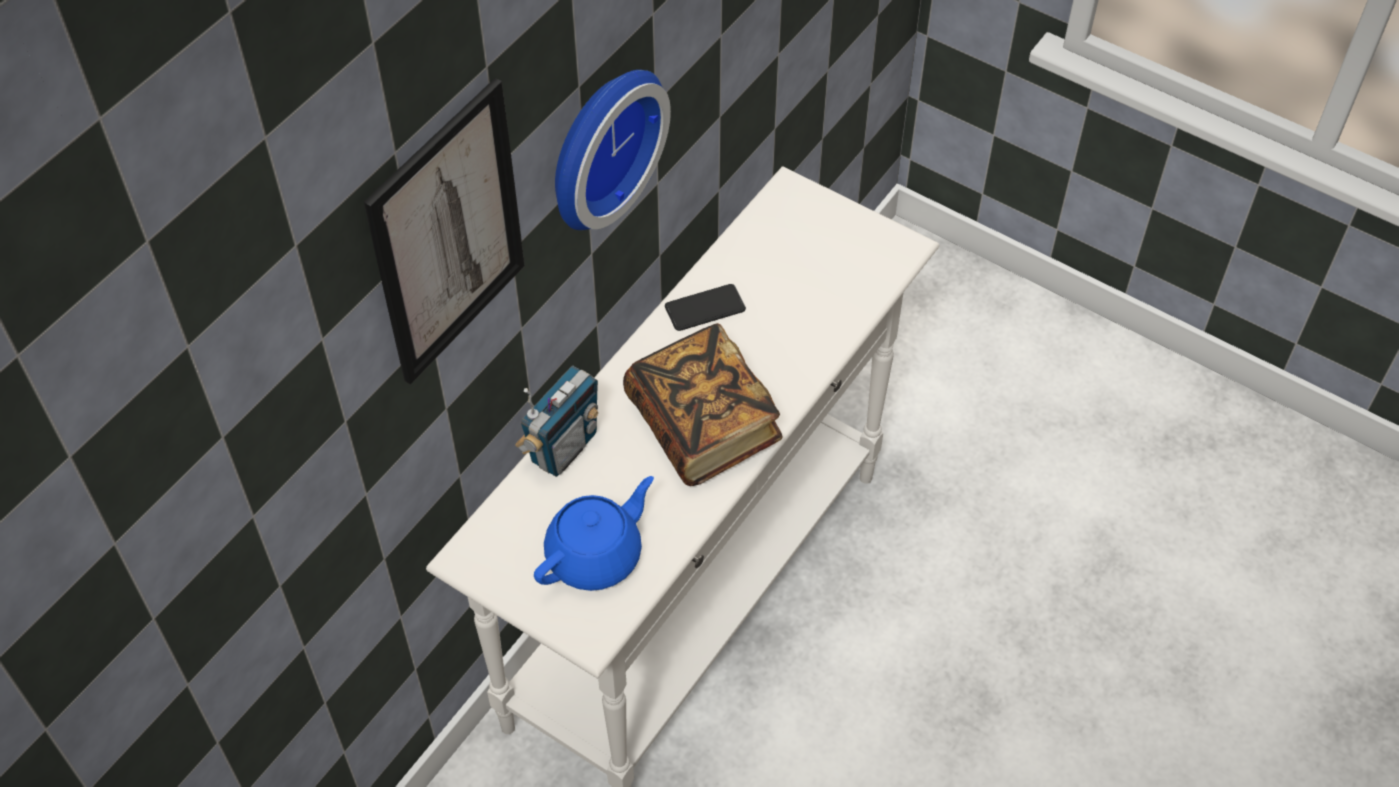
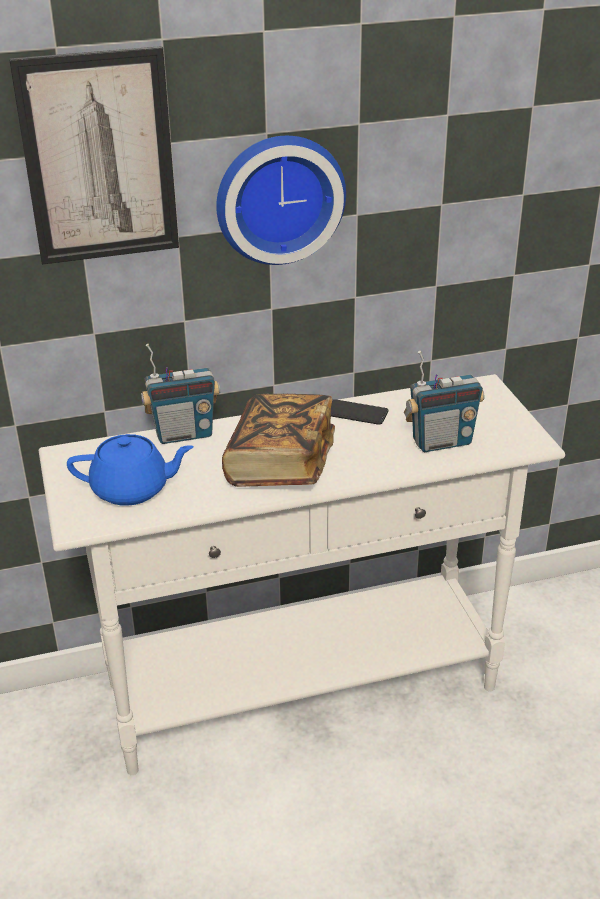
camera: 40 degrees right, 20 degrees down
none -> radio [404,351,485,452]

